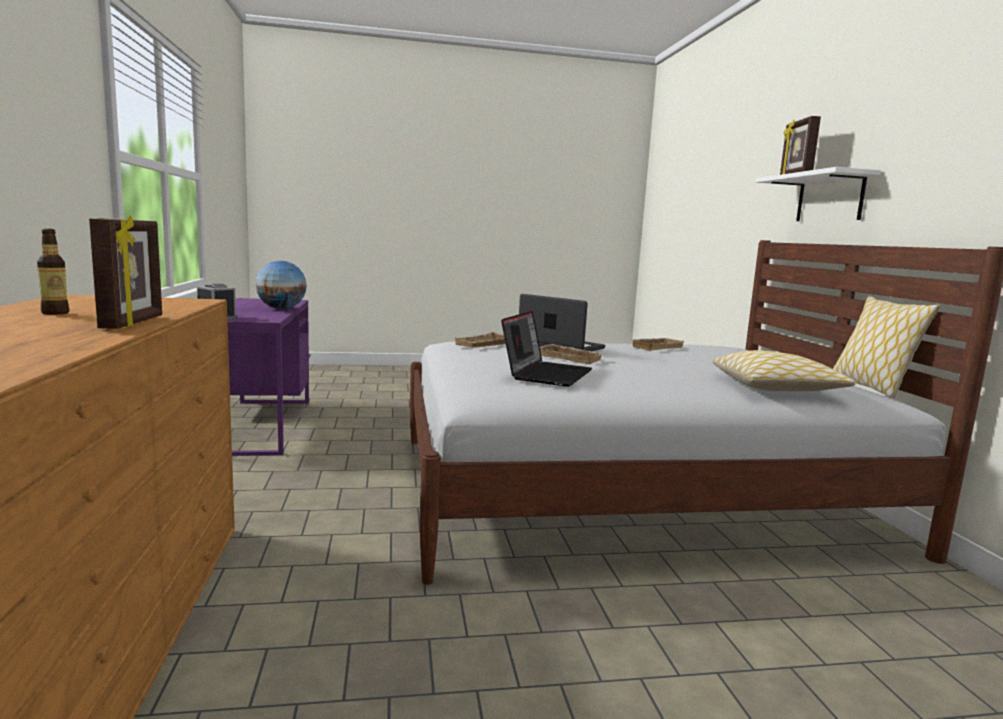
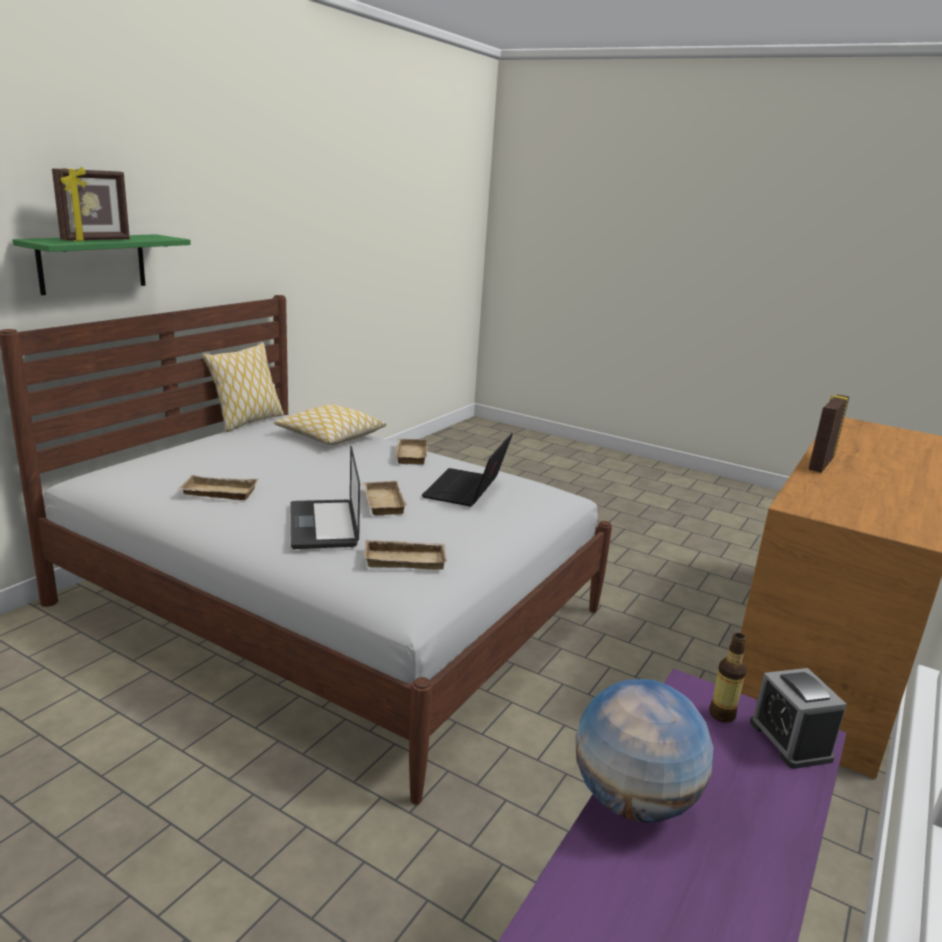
camera: 140 degrees left, 10 degrees up
bottle [37,229,69,315] -> bottle moved to [709,633,746,723]
laptop [501,311,592,387] -> laptop turned 45 degrees counterclockwise [422,433,513,506]
white shelf [756,167,881,221] -> green shelf [13,234,191,295]
none -> beige tray [395,439,428,465]

